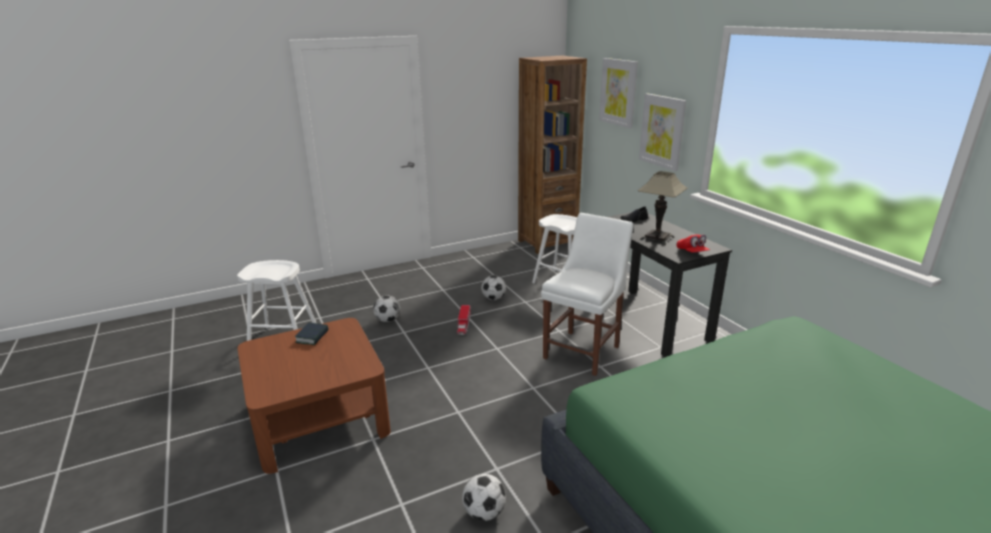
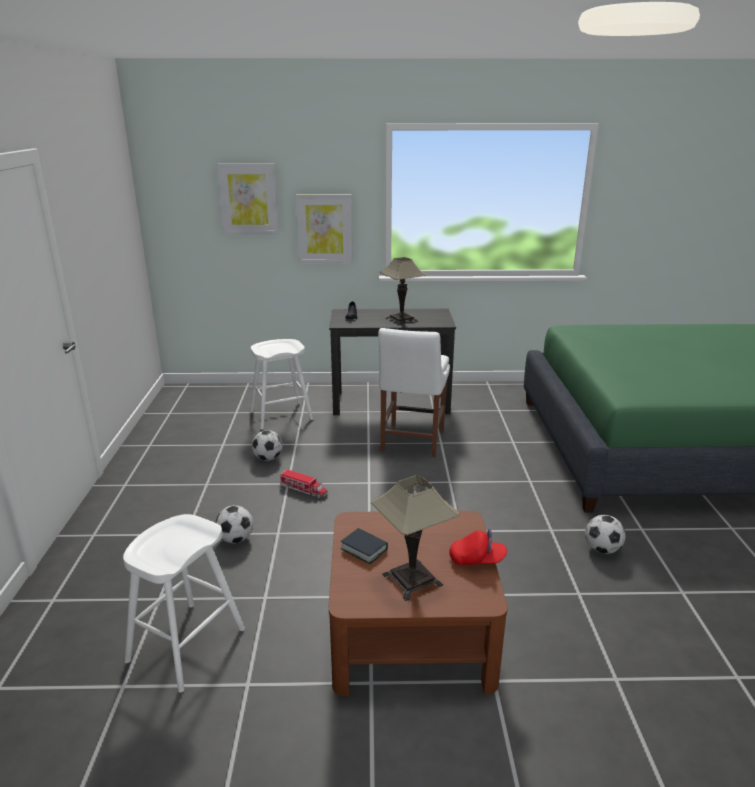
camera: 65 degrees left, 0 degrees up
brown bookcase [518,56,587,254] -> none
white chair [541,213,634,376] -> white chair turned 135 degrees counterclockwise [378,328,450,457]
red cap [677,234,710,253] -> red cap moved to [449,529,507,565]
none -> table lamp [371,475,459,601]

